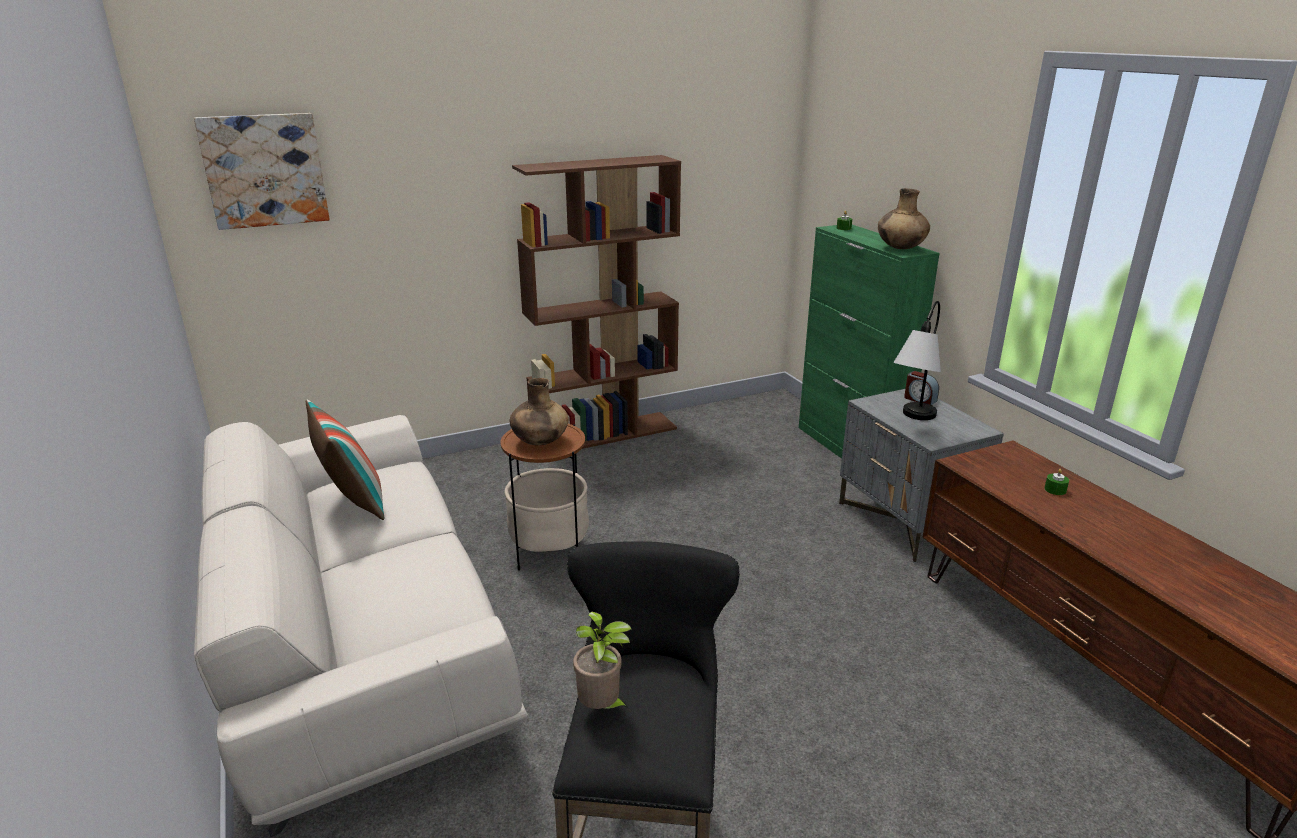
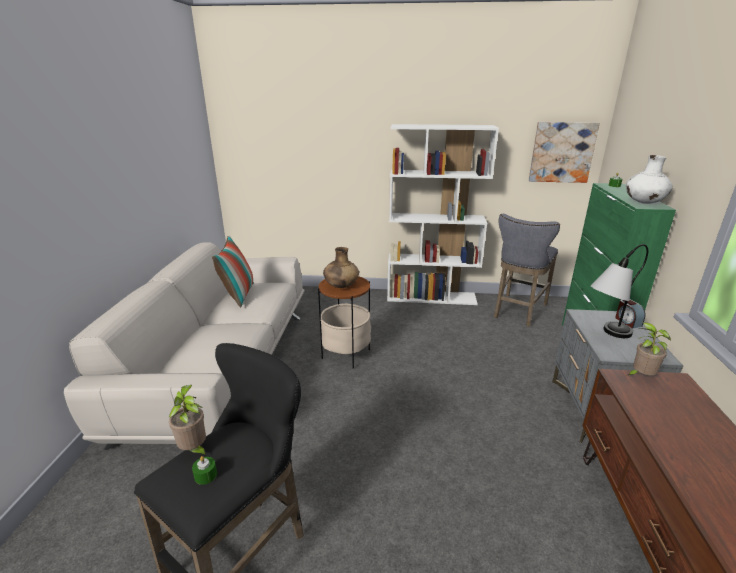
camera: 30 degrees right, 0 degrees up
picture [194,113,330,230] -> picture moved to [529,122,600,183]
brown bookcase [512,155,681,449] -> white bookcase [387,124,499,305]
brown vase [878,188,930,249] -> white vase [626,155,673,204]
green candle [1044,469,1069,495] -> green candle moved to [192,456,217,485]
none -> grey stool [494,214,560,327]
none -> potted plant [626,322,671,376]

